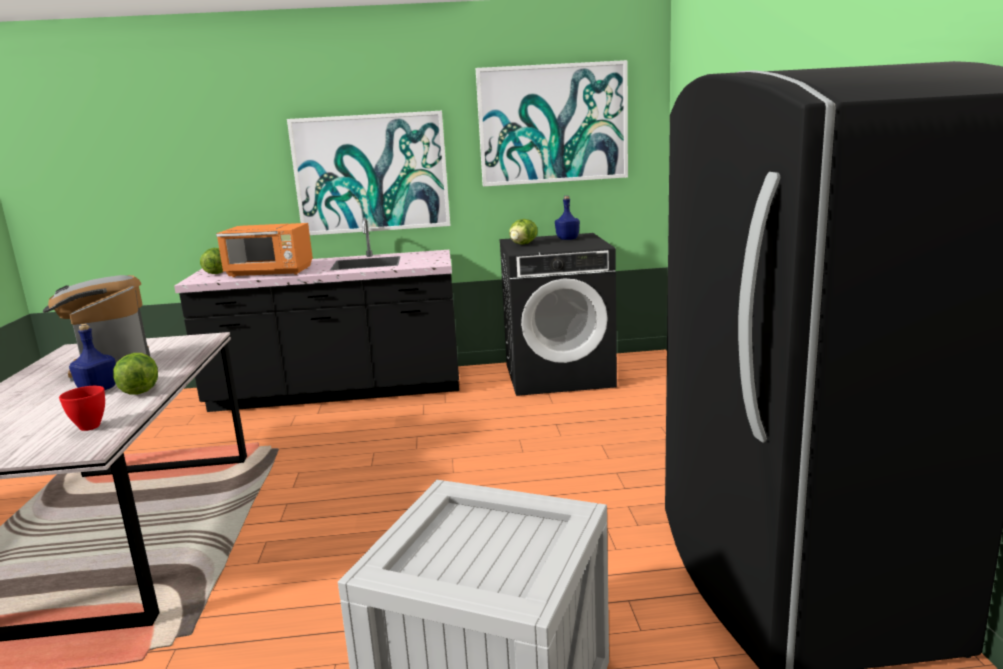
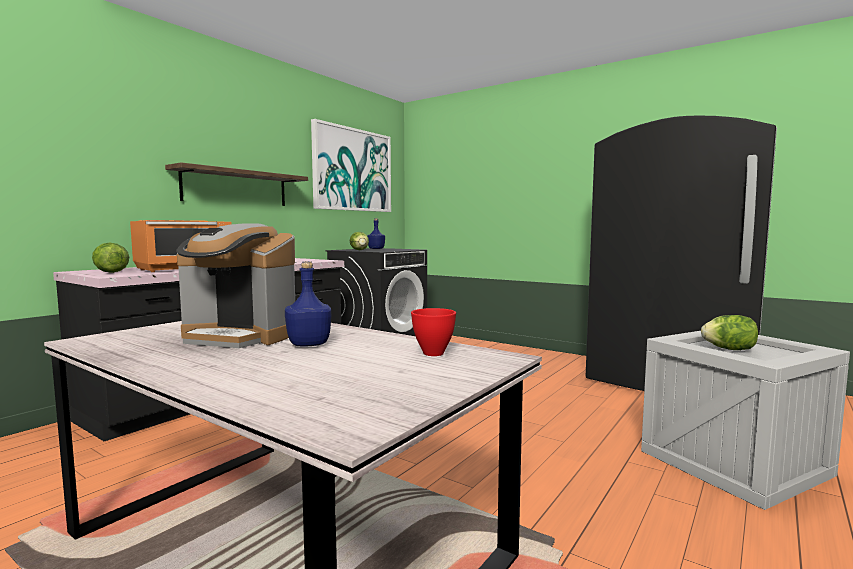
camera: 50 degrees left, 10 degrees down
lettuce [113,353,158,395] -> lettuce moved to [701,315,758,350]
picture [287,111,450,235] -> shelf [165,162,308,206]

